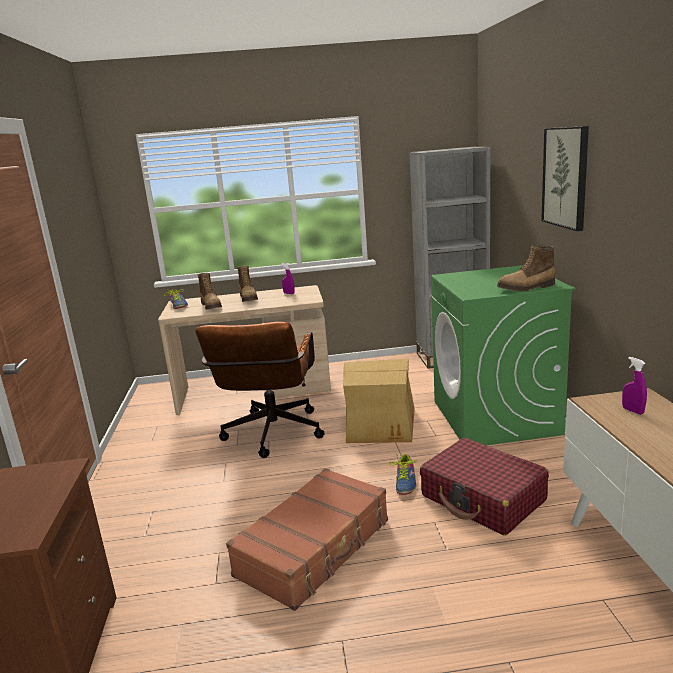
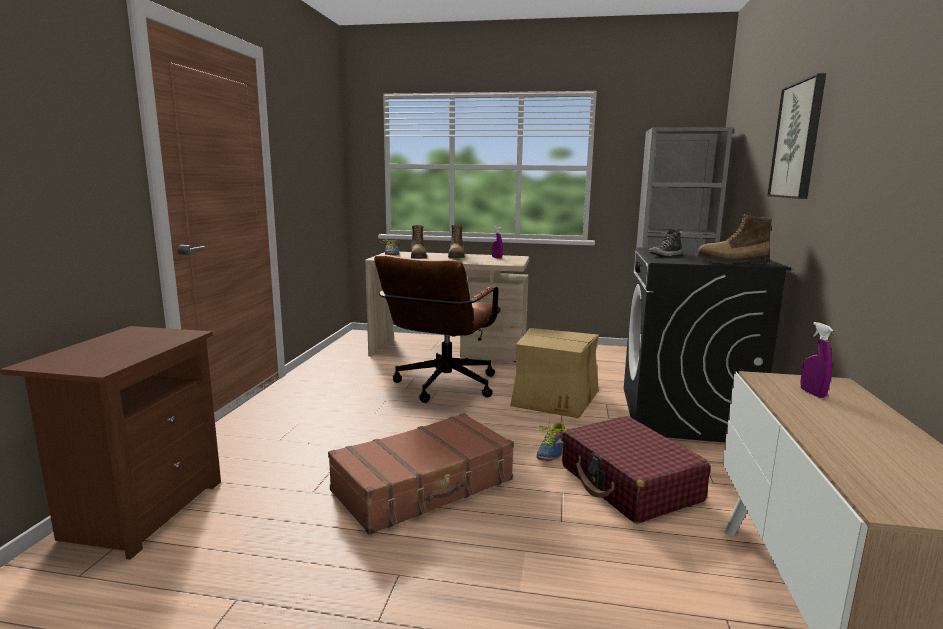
camera: 15 degrees right, 5 degrees down
green washing machine [431,265,576,445] -> black washing machine [624,247,791,443]
none -> shoe [649,228,682,256]

